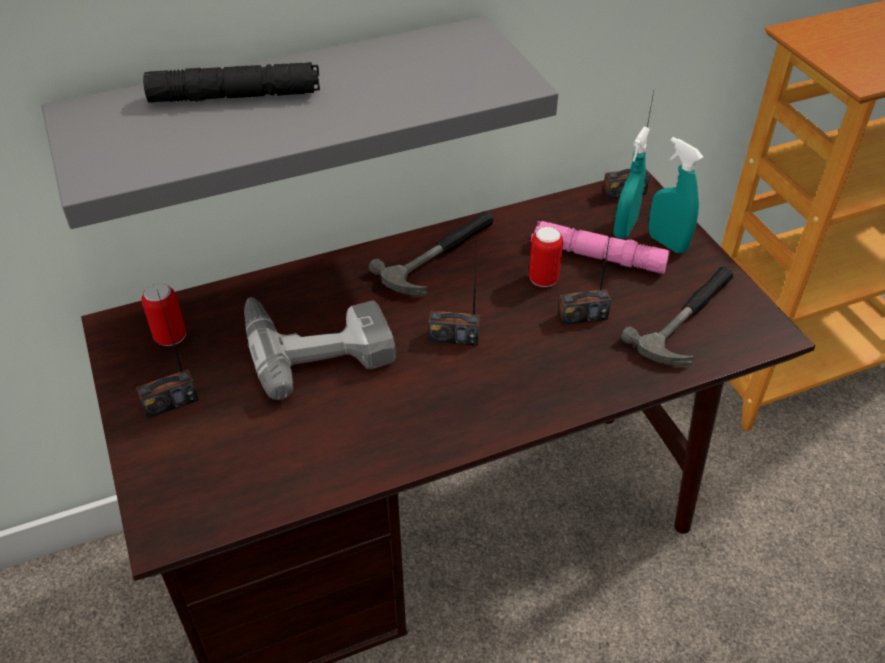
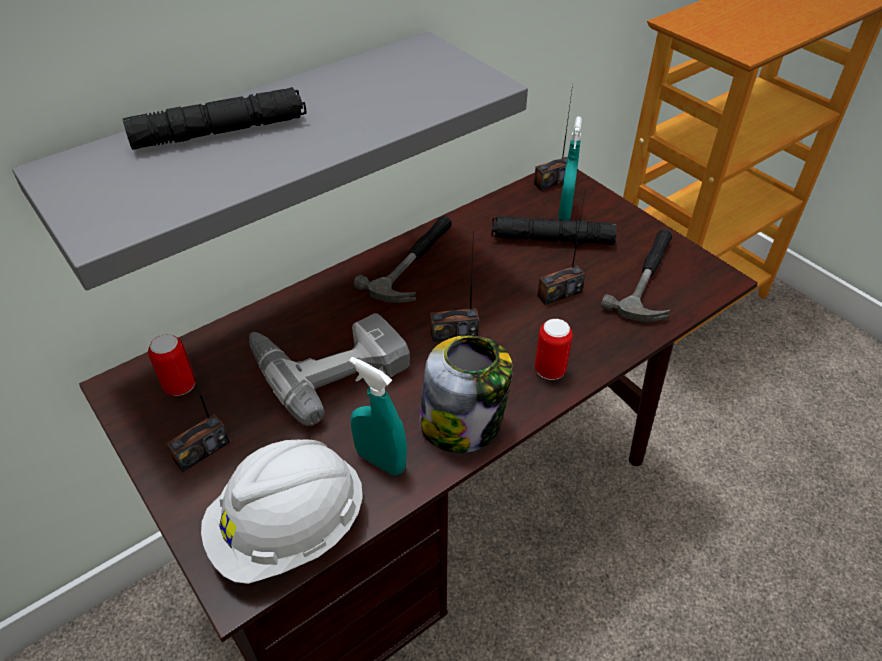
camera: 15 degrees left, 0 degrees up
can [529,227,563,287] -> can moved to [535,319,573,380]
pink flashlight [531,221,670,274] -> black flashlight [491,216,617,245]
turquoise spray bottle [648,137,703,254] -> turquoise spray bottle moved to [349,357,407,476]
none -> white hard hat [201,439,363,584]
none -> jar [419,335,513,453]

